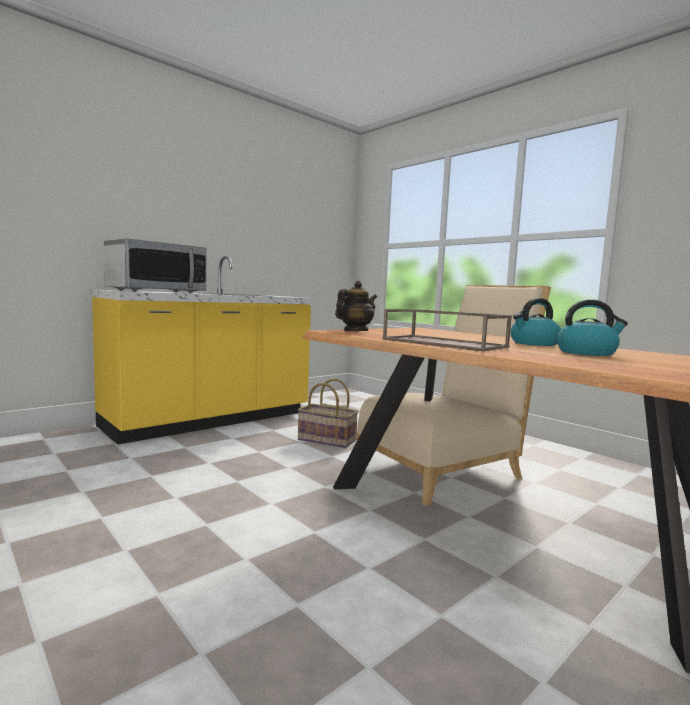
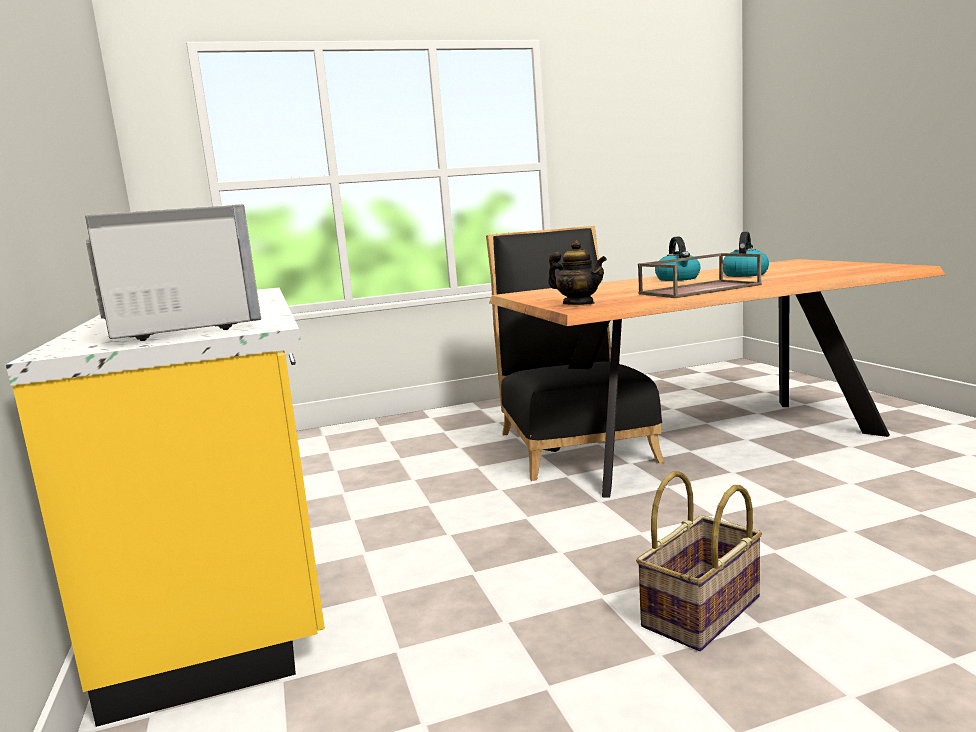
camera: 65 degrees left, 5 degrees up
basket [298,379,358,448] -> basket moved to [636,471,762,651]
teapot [335,281,377,331] -> teapot turned 150 degrees clockwise [548,240,607,305]
beige chair [356,285,551,506] -> black chair [486,226,665,481]

